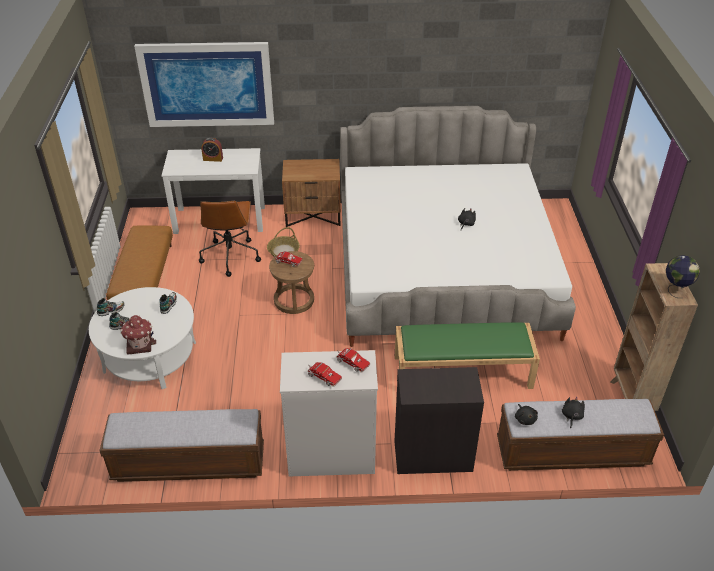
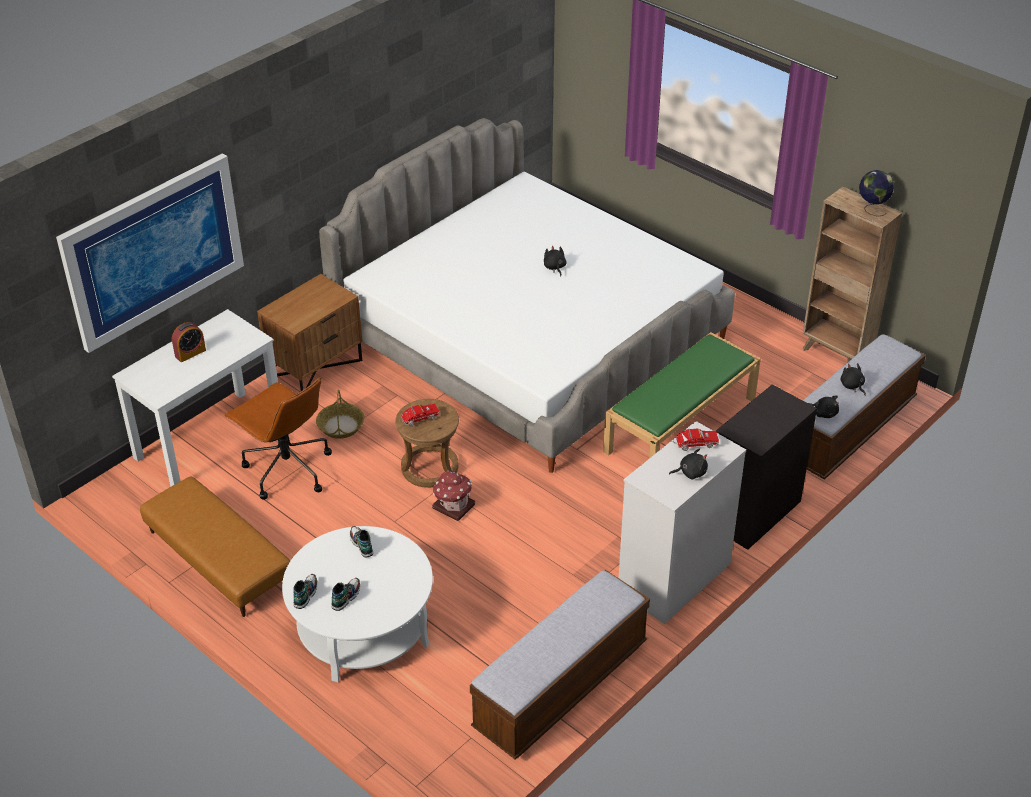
camera: 45 degrees left, 0 degrees up
toy house [120,315,156,355] -> toy house moved to [432,471,475,521]
toy truck [308,362,342,387] -> black plush toy [669,448,708,479]

